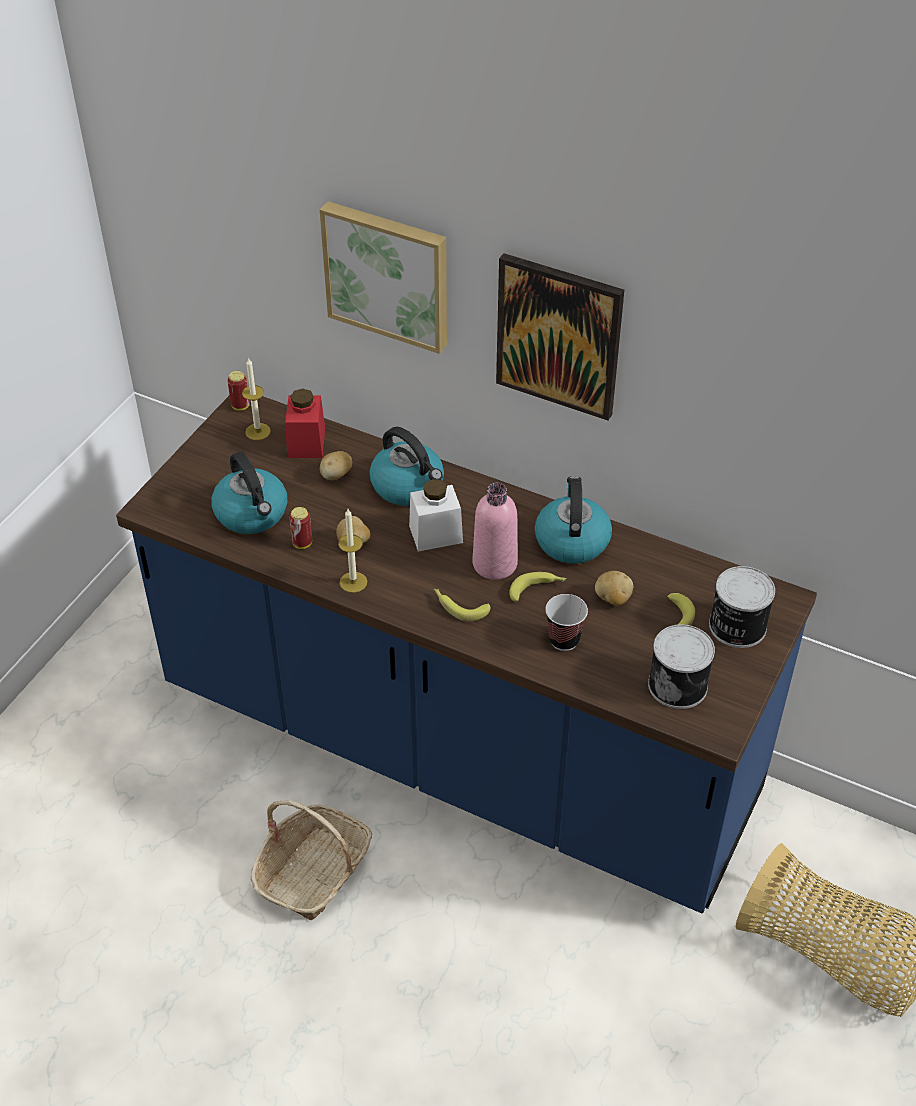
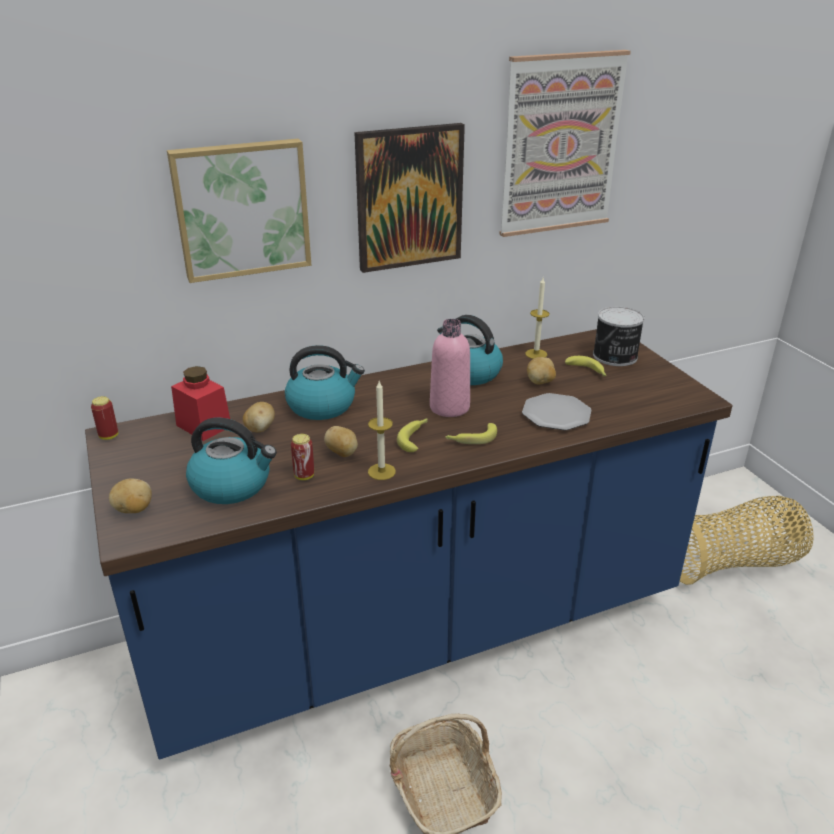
camera: 50 degrees left, 15 degrees down
candle [242,358,271,440] -> candle moved to [525,278,549,359]
white jar [409,479,463,552] -> none
banana [509,572,566,602] -> banana moved to [397,418,428,452]
cup [545,594,588,651] -> plate [522,393,592,431]
can [648,624,715,709] -> none
none -> potato [109,478,152,513]
none -> picture [499,50,631,237]

